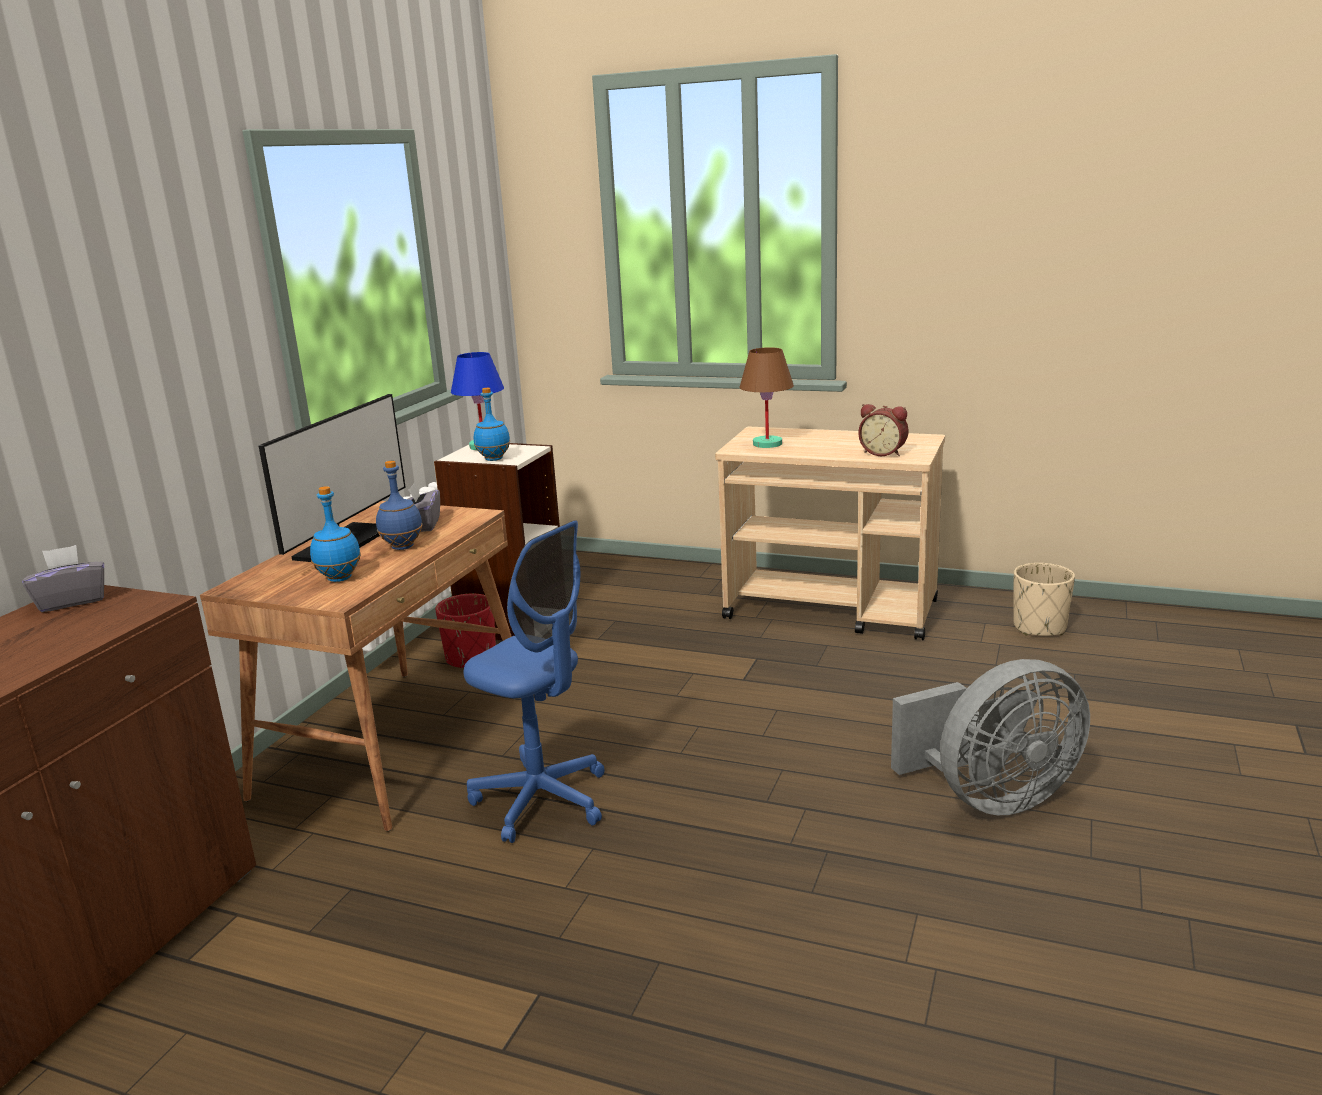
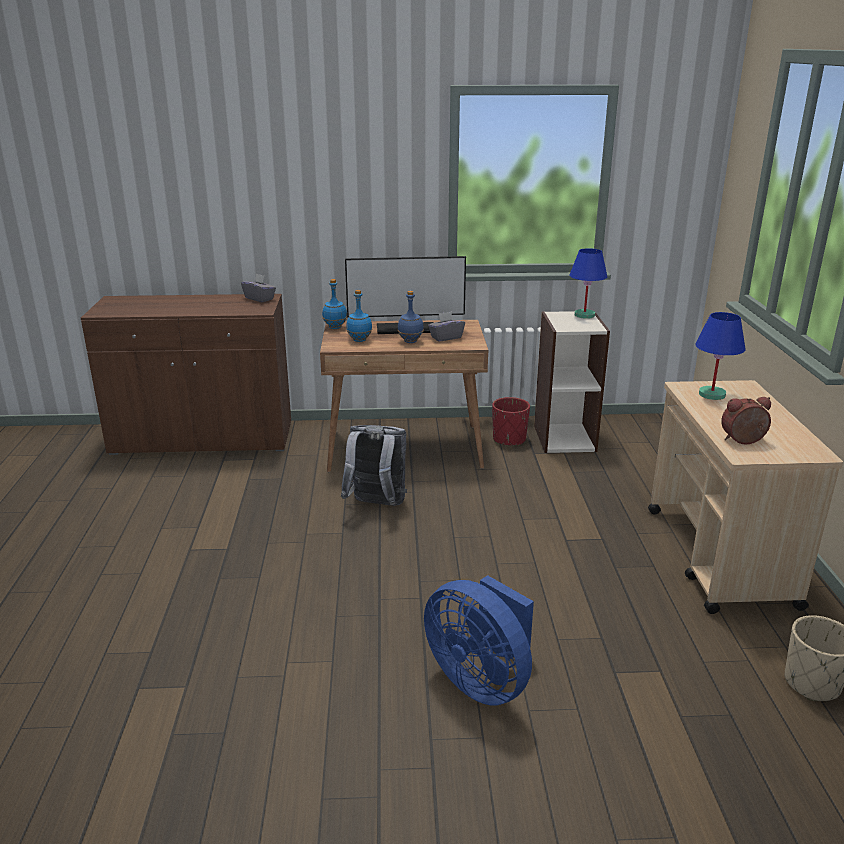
camera: 65 degrees right, 5 degrees up
blue office chair [463,520,605,843] -> grey backpack [341,425,407,506]
blue bottle [474,388,510,461] -> blue bottle moved to [322,279,347,329]
brown table lamp [740,347,794,448] -> blue table lamp [695,312,746,400]
alarm clock [858,404,909,456] -> alarm clock turned 75 degrees clockwise [721,397,771,445]
grey fan [891,659,1090,815] -> blue fan [424,575,534,705]

